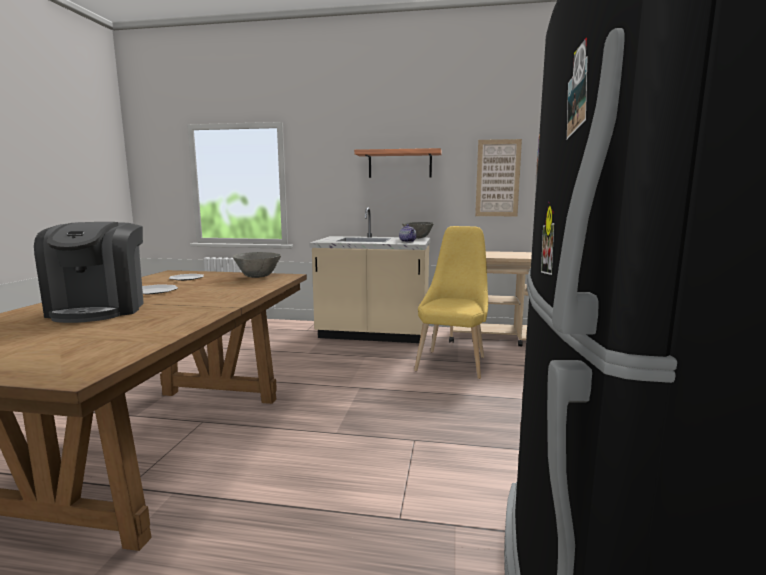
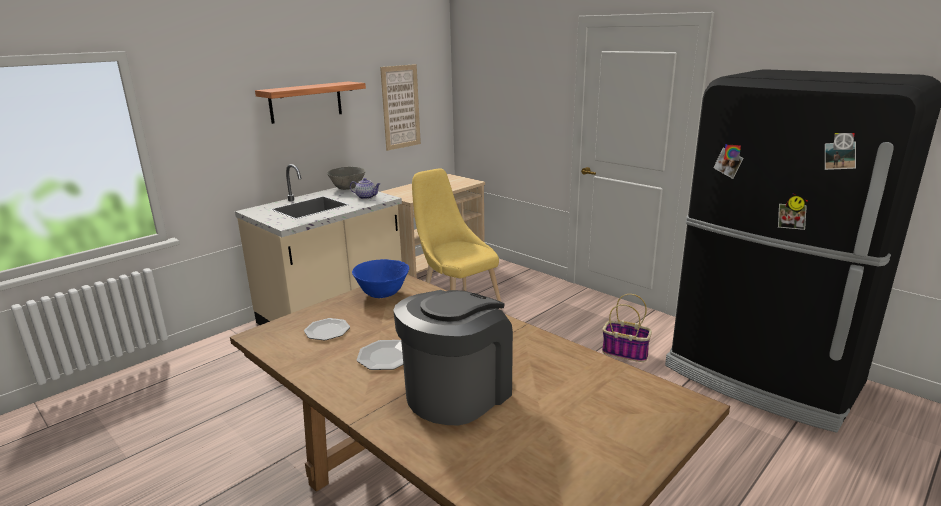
camera: 55 degrees left, 10 degrees up
coffee machine [34,222,144,323] -> coffee machine turned 75 degrees counterclockwise [393,290,513,425]
grey bowl [233,252,282,278] -> blue bowl [352,259,409,298]
none -> basket [602,294,652,362]

